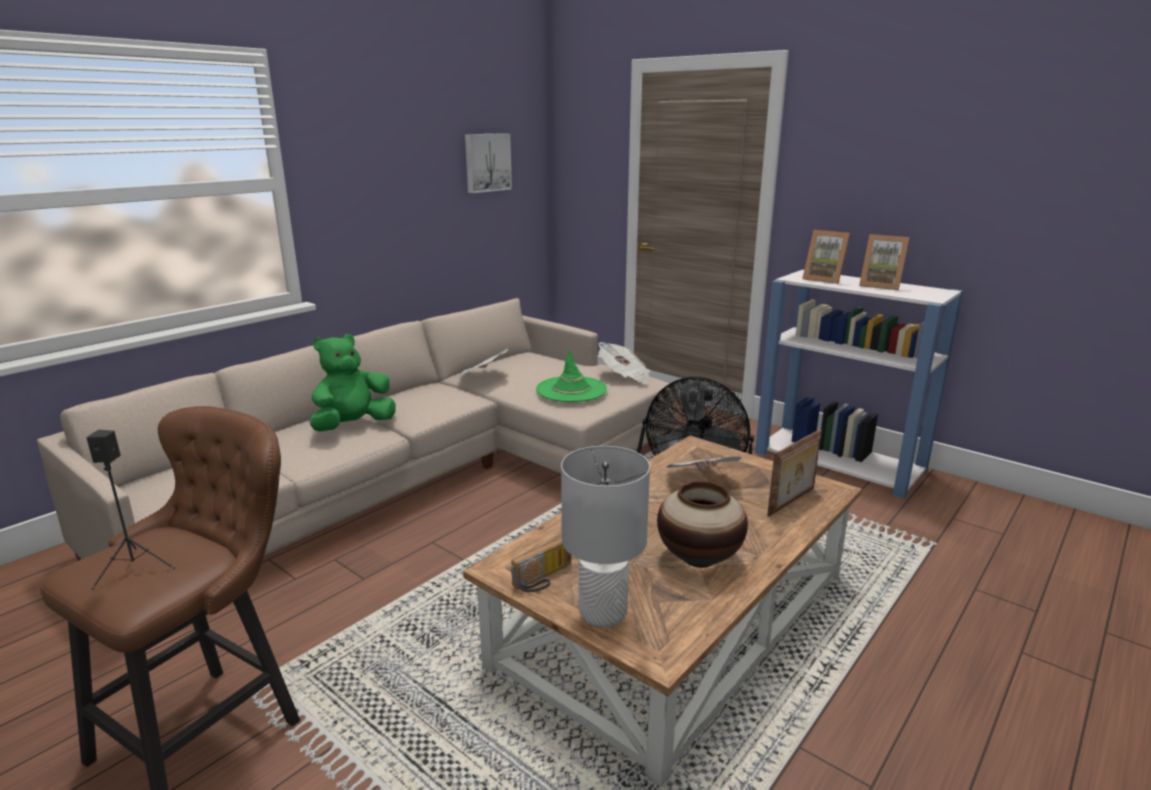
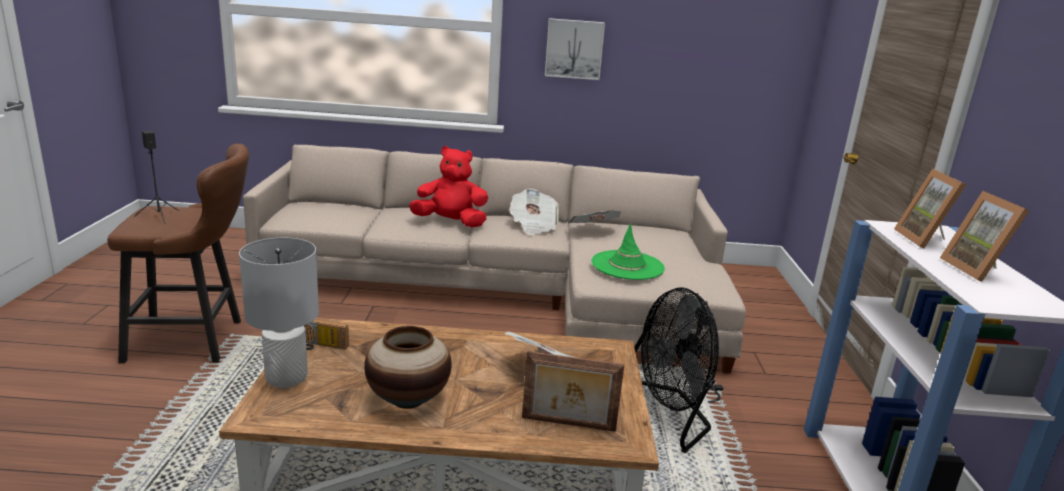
camera: 50 degrees right, 0 degrees up
green plush toy [310,334,396,432] -> red plush toy [409,146,488,228]
picture [465,133,512,193] -> picture moved to [545,18,605,80]
newspaper [599,342,651,384] -> newspaper moved to [509,189,559,235]

